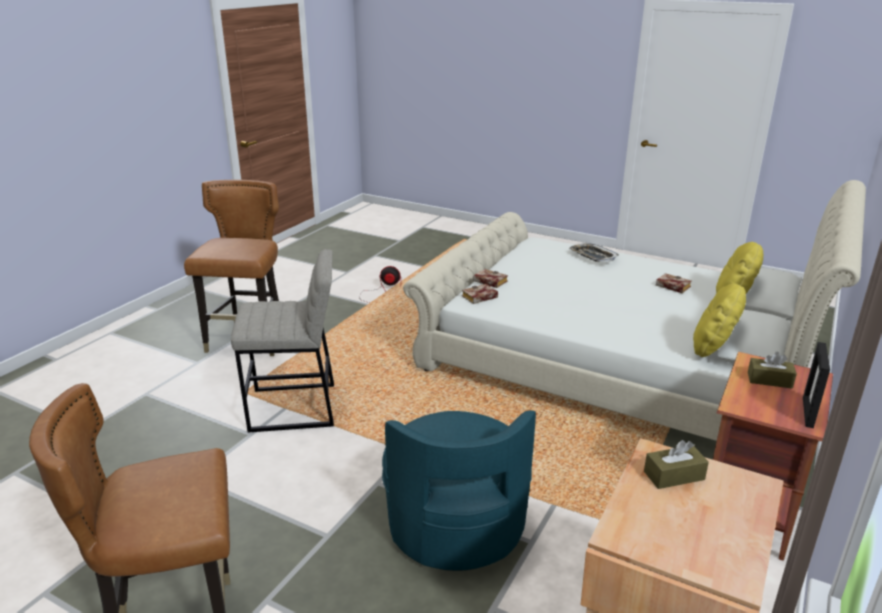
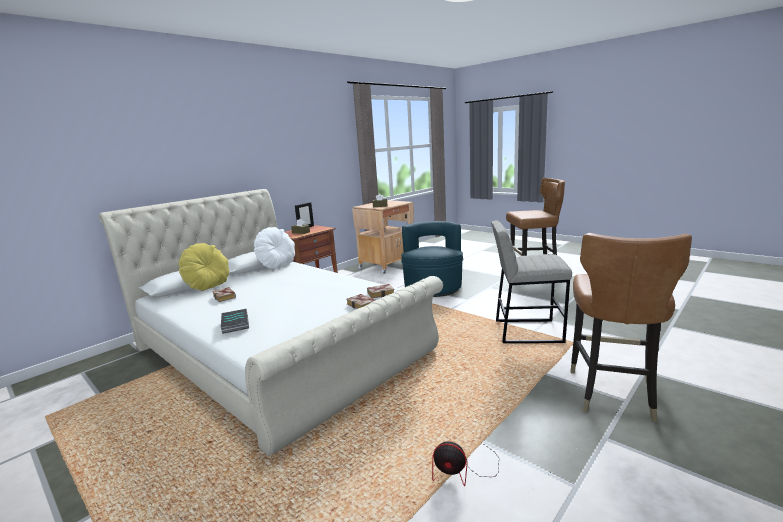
camera: 165 degrees left, 10 degrees down
tray [569,243,619,262] -> book [221,309,249,334]
yellow pillow [693,284,746,357] -> white pillow [254,227,295,269]

